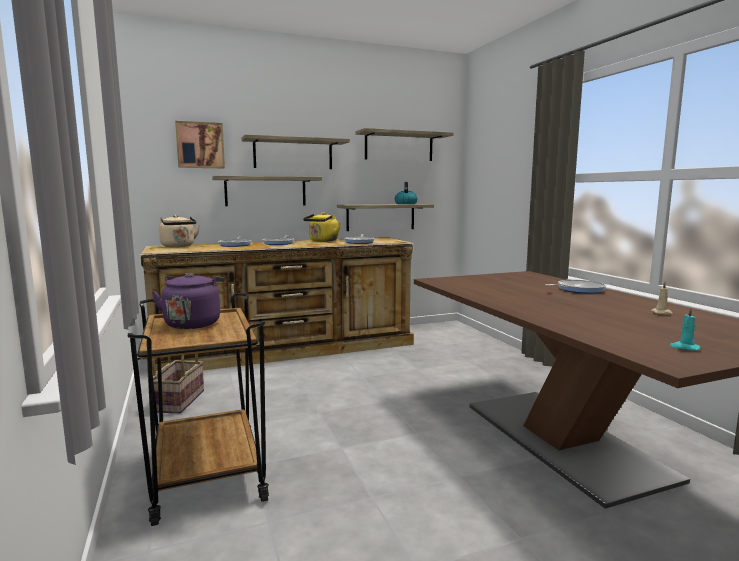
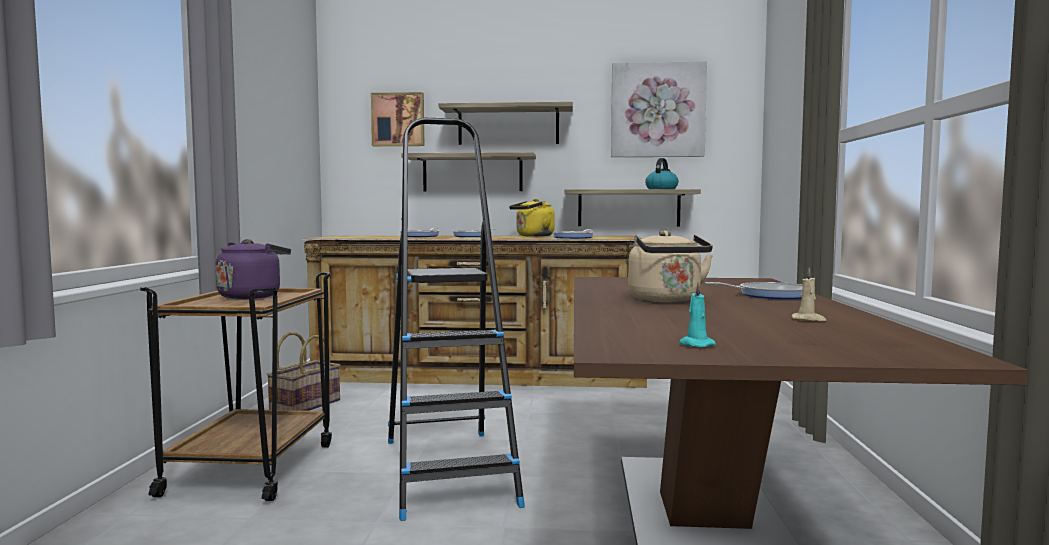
camera: 25 degrees right, 5 degrees down
beige kettle [159,215,200,247] -> beige kettle moved to [628,230,713,303]
shelf [355,128,453,161] -> picture [611,61,707,157]
none -> black step ladder [388,118,525,521]

